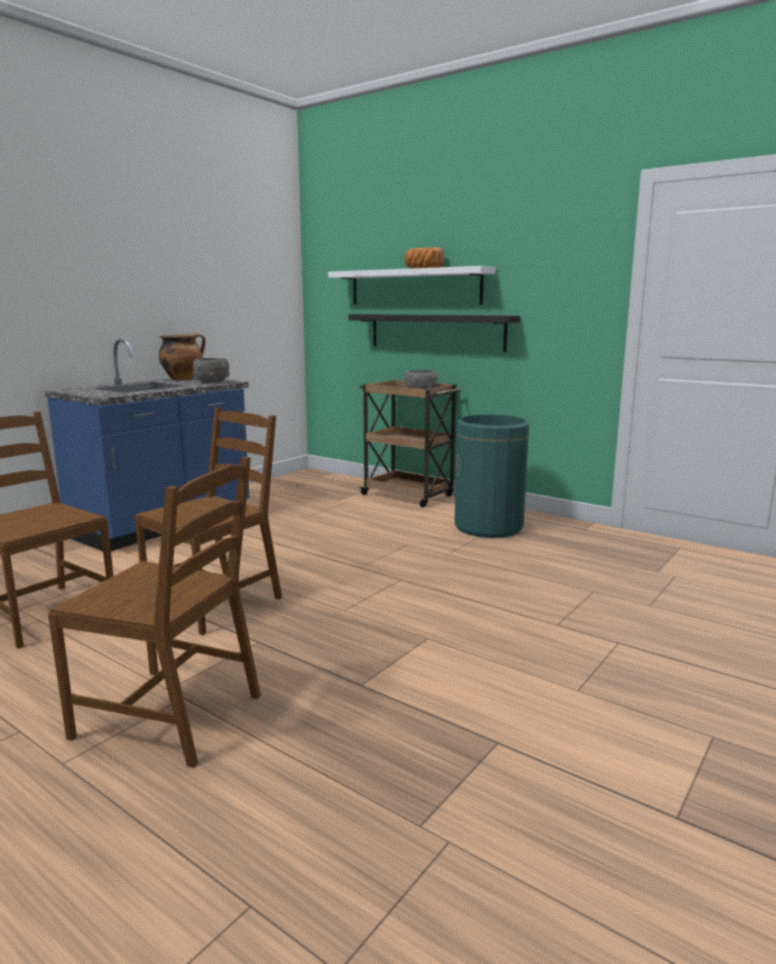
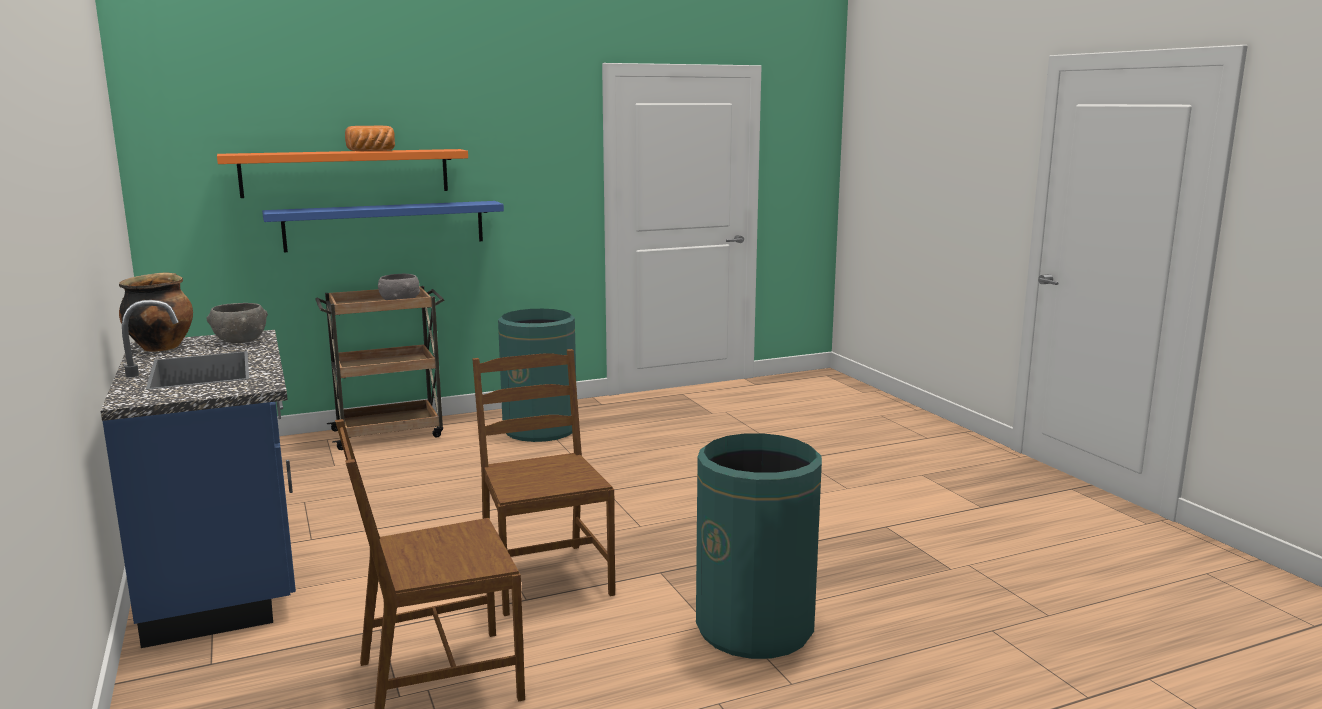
camera: 60 degrees left, 0 degrees up
brown chair [48,457,261,768] -> green trash can [696,433,822,659]
white shelf [328,266,496,305] -> orange shelf [217,149,468,198]
black shelf [348,314,520,352] -> blue shelf [262,201,504,252]

